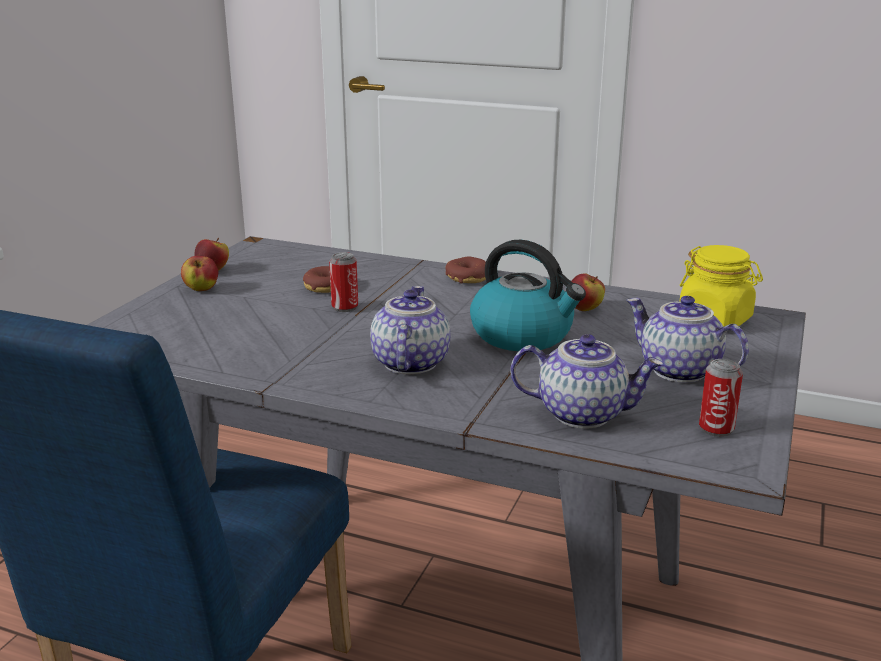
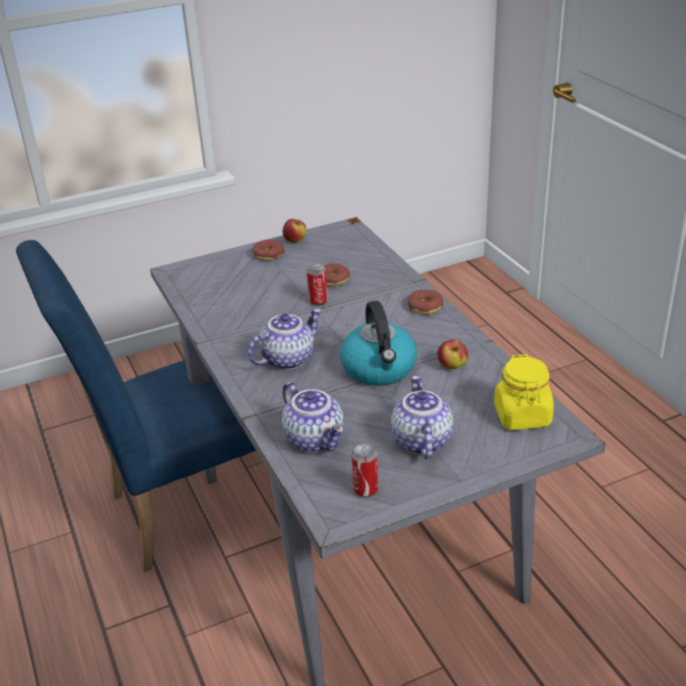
camera: 45 degrees right, 10 degrees up
apple [181,256,218,291] -> donut [252,239,285,261]

